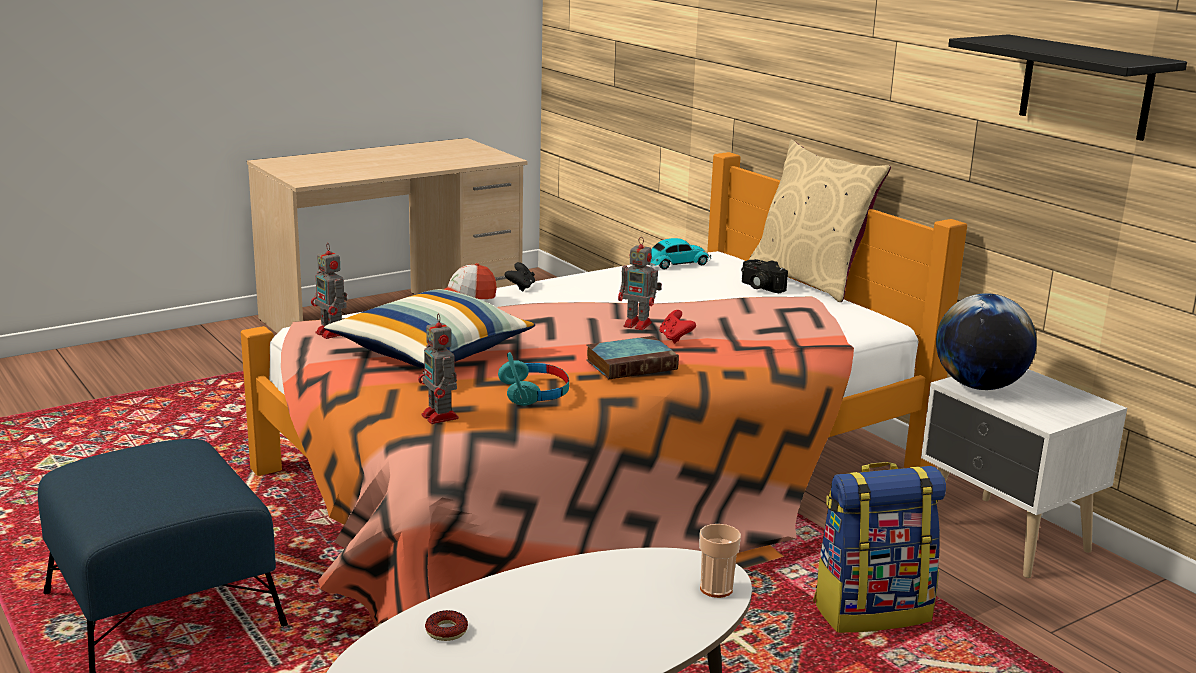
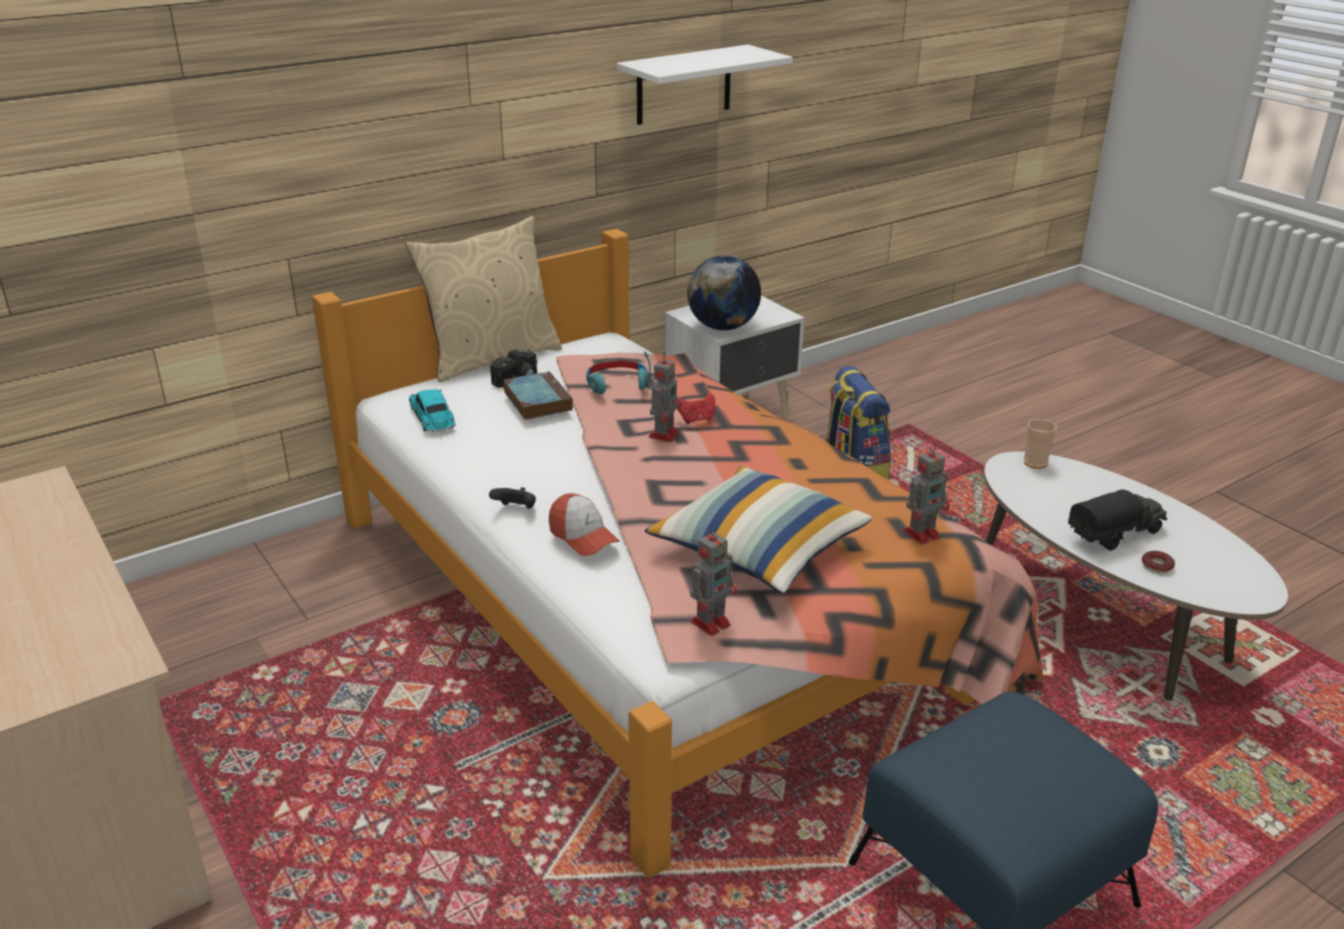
camera: 90 degrees left, 10 degrees up
turquoise headphones [498,352,569,406] -> turquoise headphones moved to [586,351,651,394]
book [586,336,679,379] -> book moved to [503,371,573,420]
black shelf [948,34,1187,141] -> white shelf [617,45,793,125]
none -> toy truck [1068,489,1167,551]

